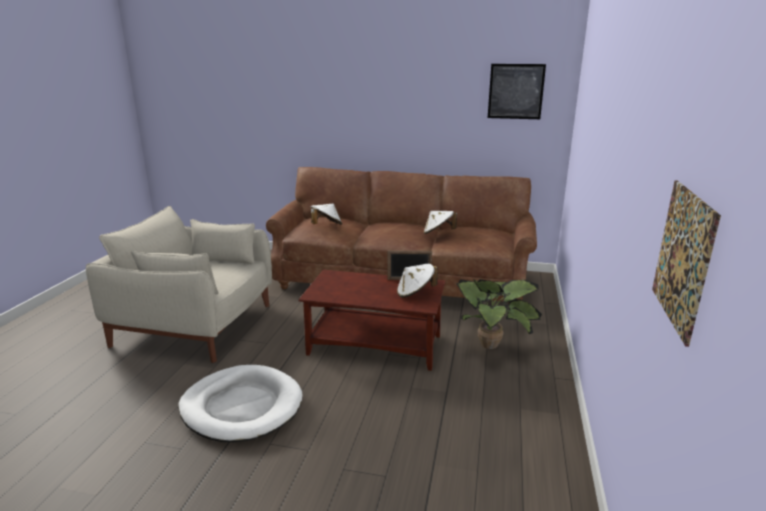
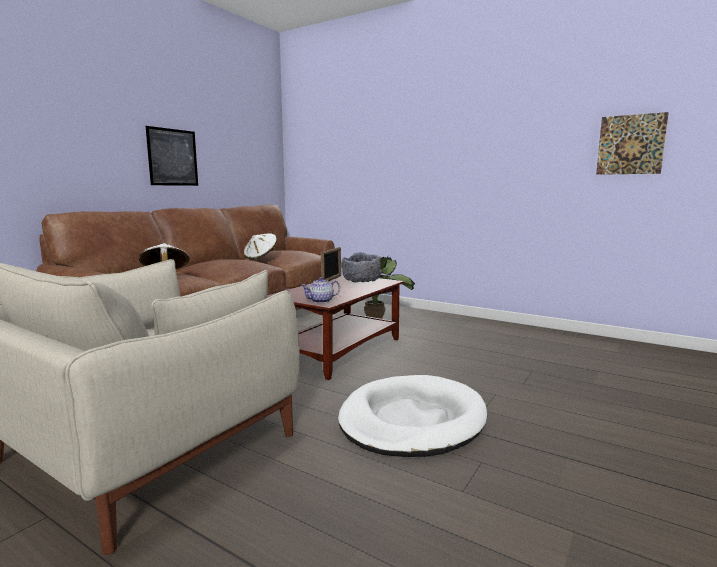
camera: 70 degrees left, 10 degrees down
white hat [397,264,438,298] -> grey bowl [341,252,382,283]
picture [488,64,546,119] -> picture moved to [146,126,198,186]
none -> teapot [301,277,340,303]

